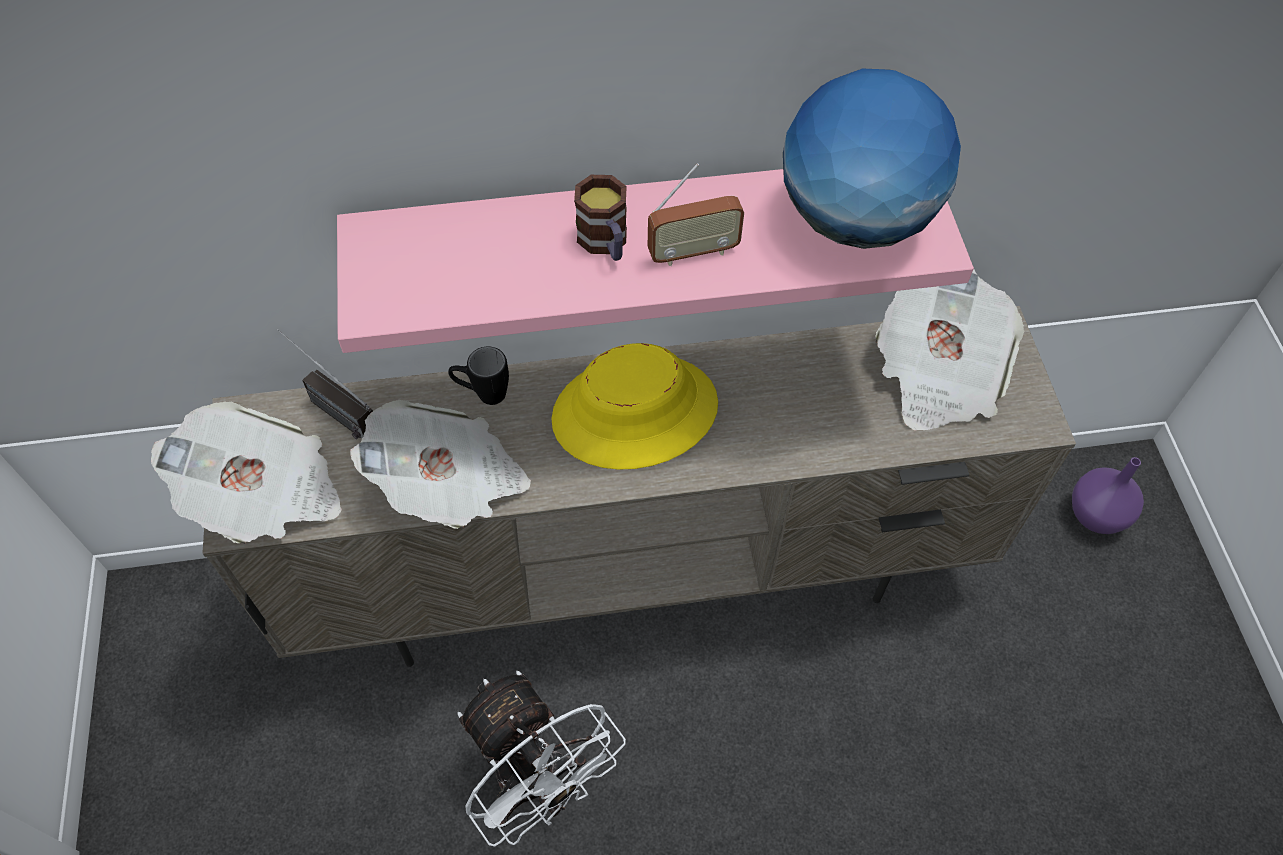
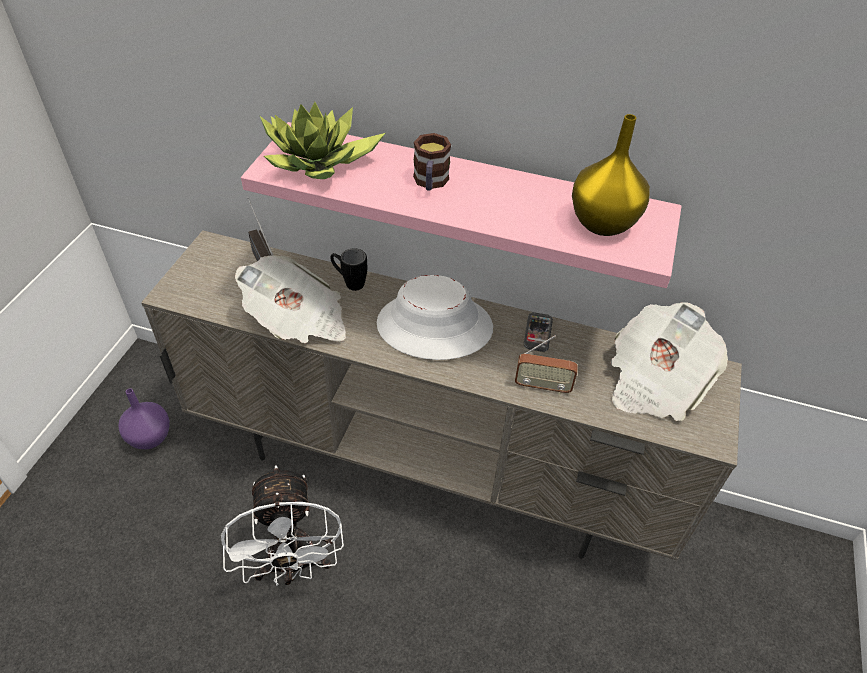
camera: 25 degrees right, 10 degrees down
newspaper [151,401,342,544] -> none
yellow hat [551,343,718,470] -> white hat [377,275,493,360]
radio [648,163,744,266] -> radio moved to [515,335,578,395]
globe [783,68,961,249] -> yellow vase [572,114,650,236]
purple vase [1072,457,1144,534] -> purple vase moved to [118,388,170,449]
none -> potted plant [259,102,385,179]
none -> phone [523,312,553,352]

